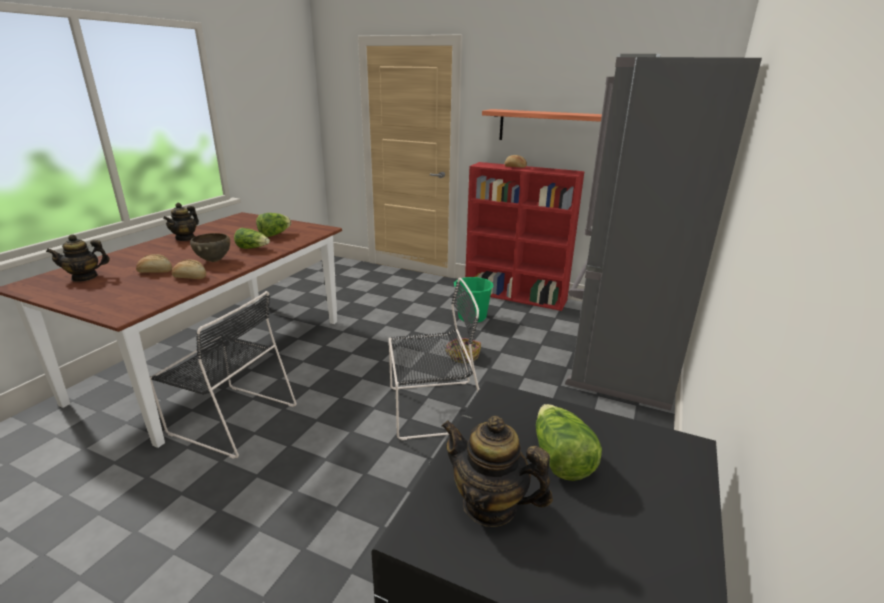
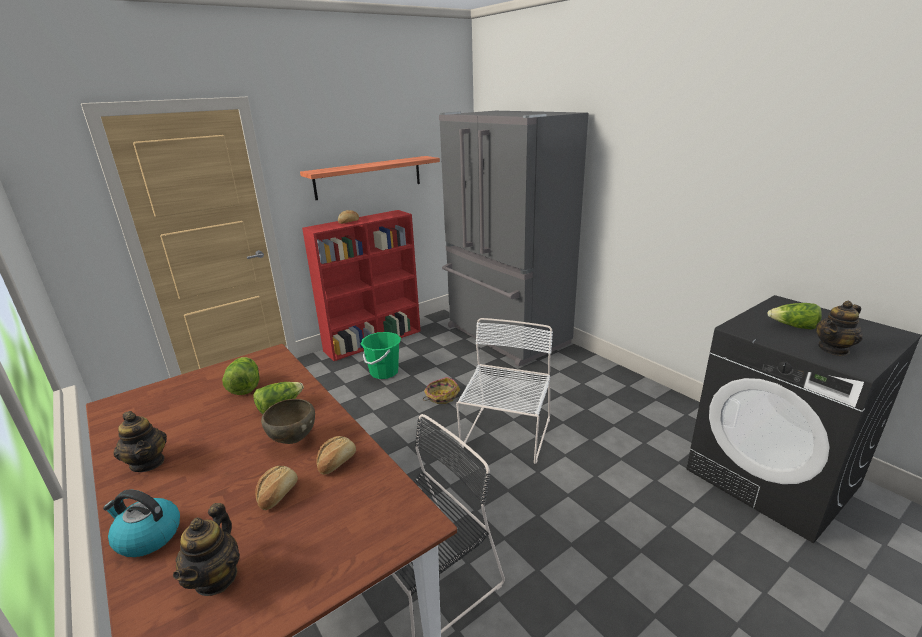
camera: 60 degrees left, 0 degrees up
black chair [389,278,479,440] -> white chair [456,318,553,464]
none -> kettle [103,489,180,557]

